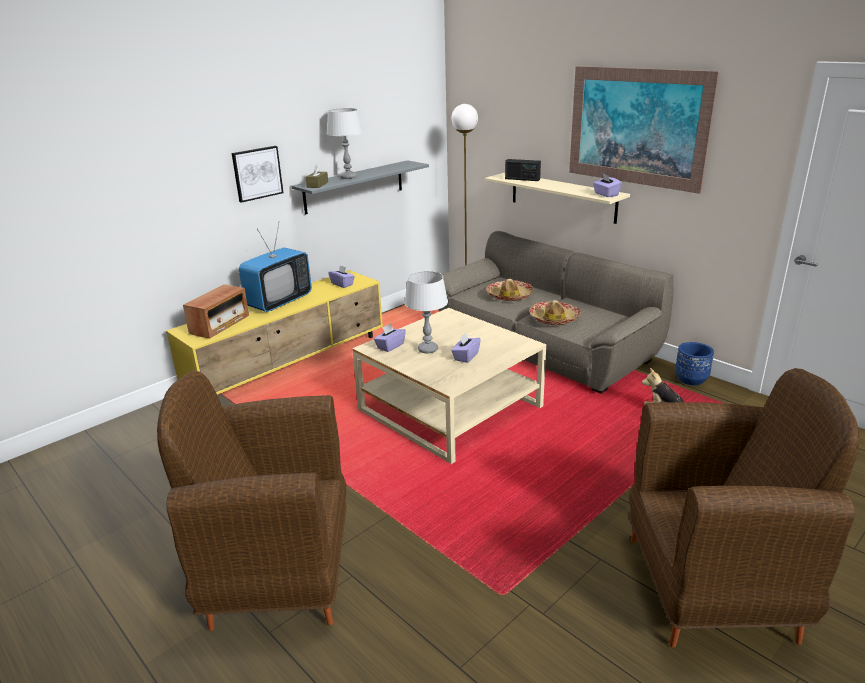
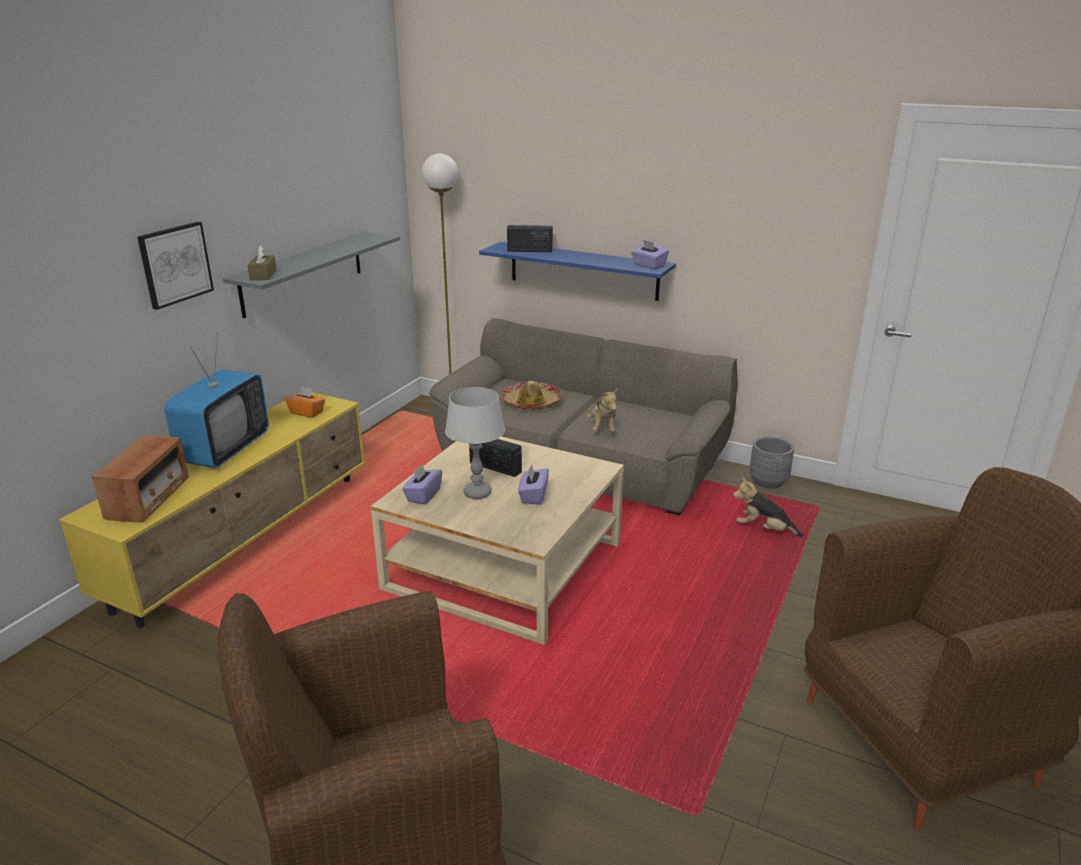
camera: 20 degrees left, 0 degrees up
grey table lamp [327,108,363,179] -> none
purple tissue box [328,265,355,288] -> orange tissue box [285,386,325,418]
beige shelf [485,173,630,224] -> blue shelf [479,242,676,301]
hat [529,300,581,325] -> plush toy [587,388,618,432]
picture [569,66,720,194] -> none
blue planter [675,342,714,386] -> grey planter [750,437,794,489]
none -> radio [469,439,522,477]

